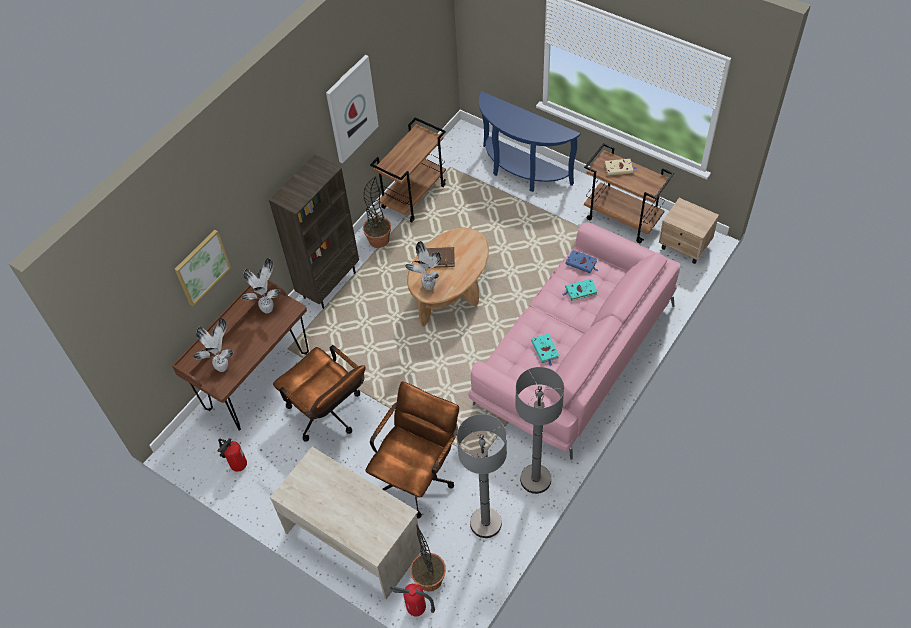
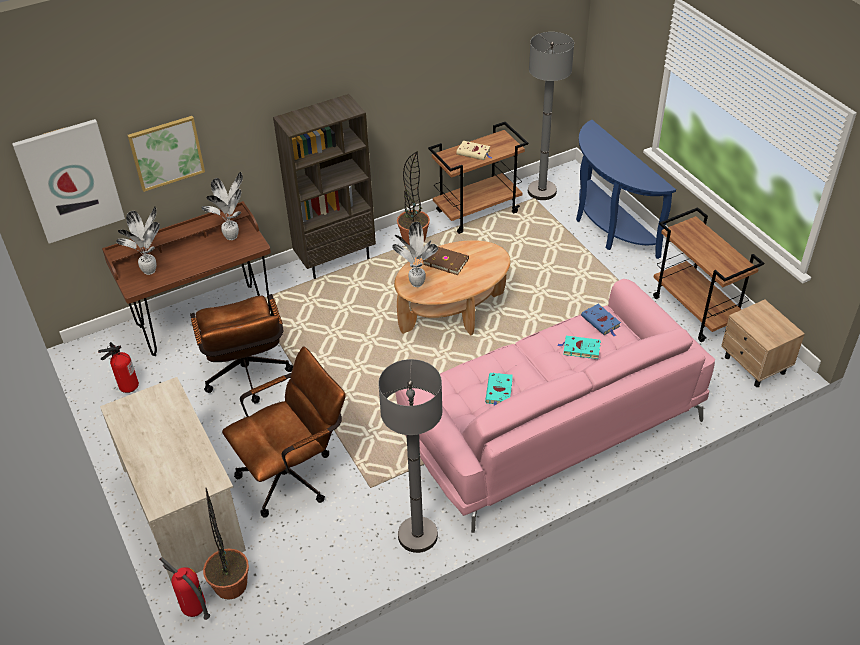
camera: 25 degrees right, 10 degrees down
picture [326,55,379,163] -> picture moved to [12,119,125,244]
grey floor lamp [457,414,507,538] -> grey floor lamp moved to [528,32,574,200]
beige book [605,159,637,176] -> beige book moved to [456,141,492,160]

